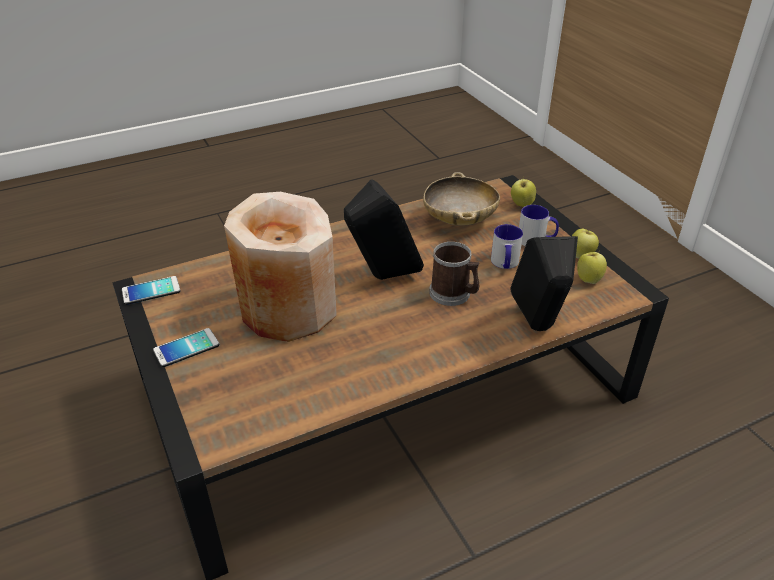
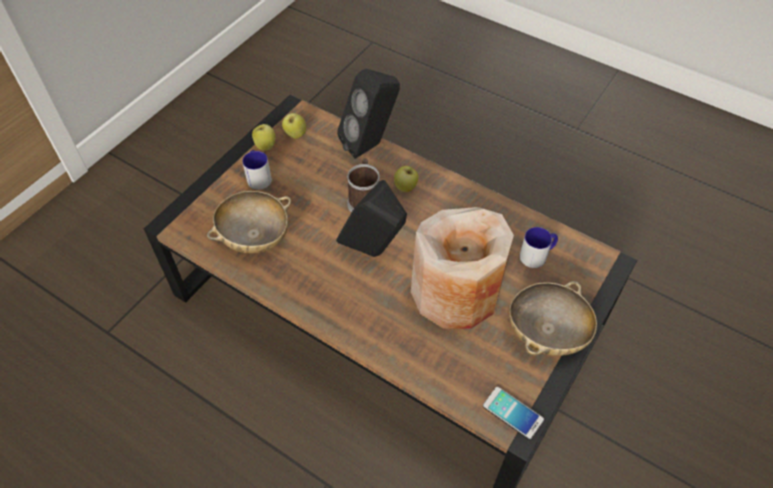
camera: 120 degrees left, 15 degrees up
phone [153,328,219,367] -> beige bowl [509,281,597,356]
mug [491,224,523,269] -> mug moved to [520,227,558,268]
apple [511,176,536,207] -> apple moved to [394,166,418,192]

